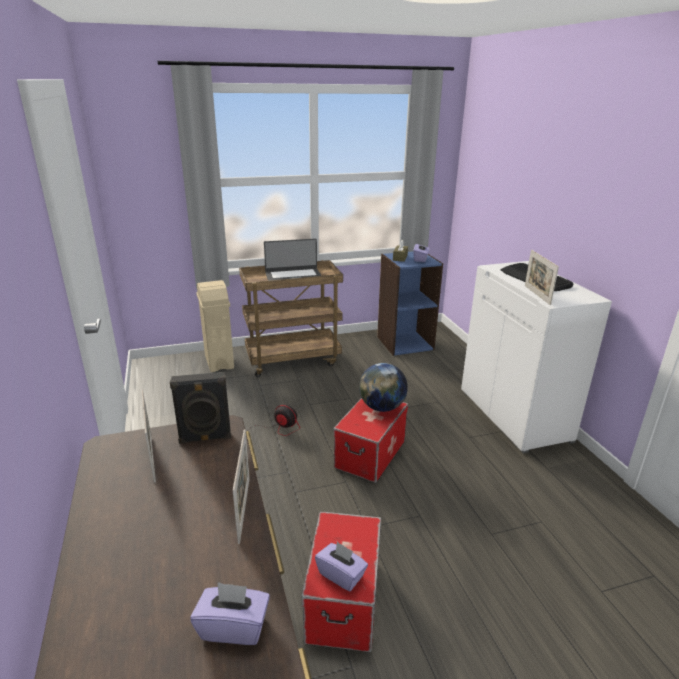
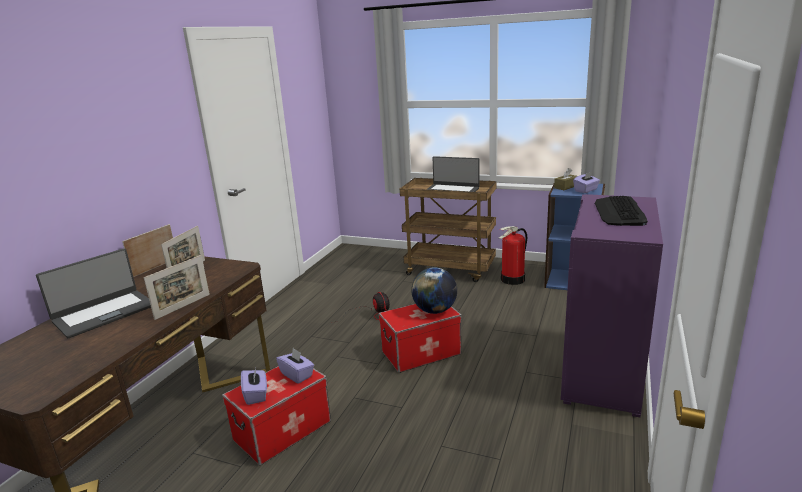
camera: 40 degrees right, 5 degrees down
black speaker [170,372,231,444] -> none
purple tissue box [190,582,270,645] -> purple tissue box moved to [276,348,314,384]
beige trash can [196,280,234,372] -> none
white cabinet [461,261,612,453] -> purple cabinet [561,194,663,417]
picture frame [525,250,559,305] -> picture frame moved to [122,224,173,277]
none -> laptop [36,248,151,338]
none -> fire extinguisher [499,226,527,285]

